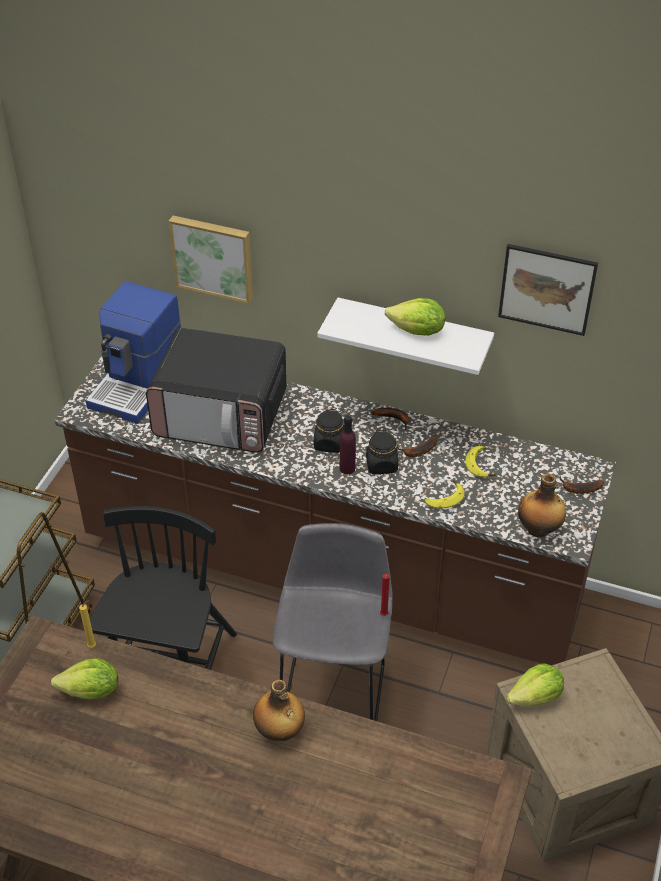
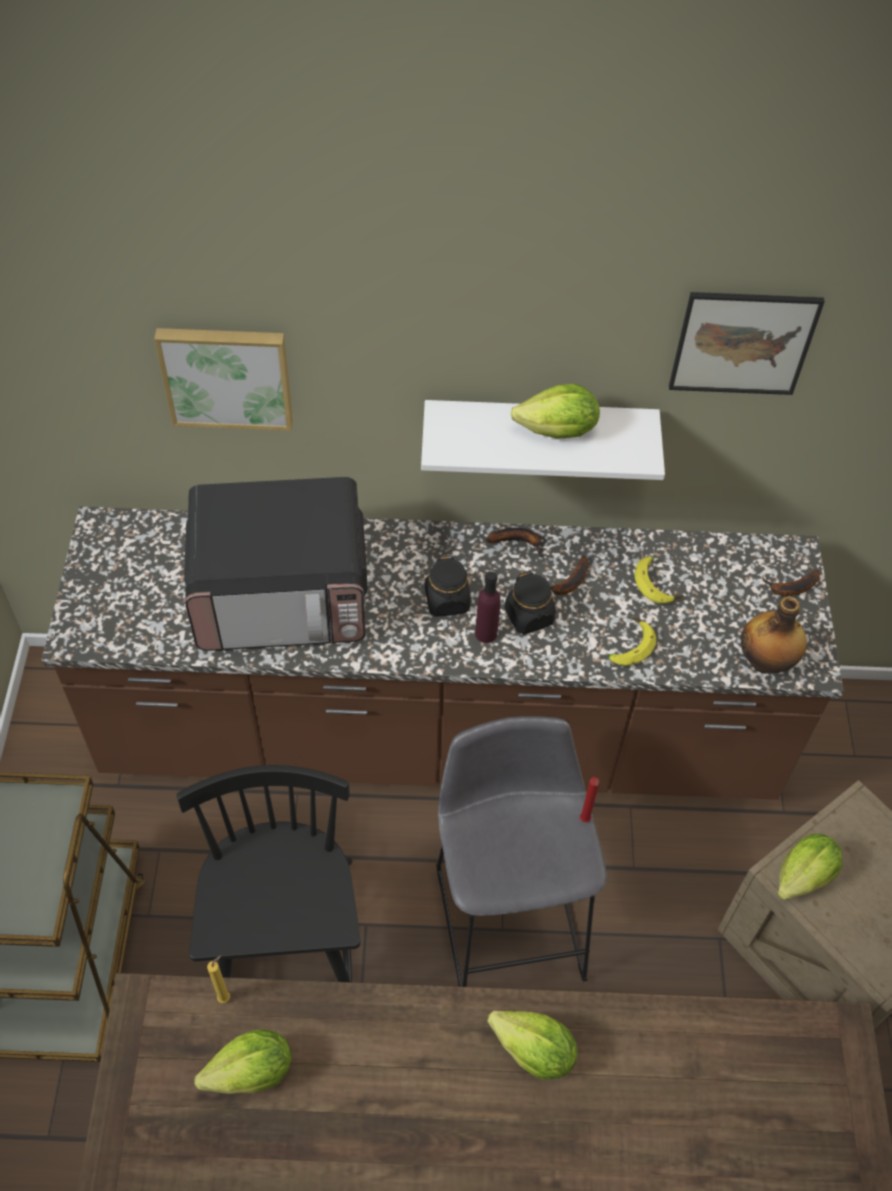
camera: 20 degrees left, 10 degrees up
coffee machine [85,282,181,424] -> none
bottle [253,680,305,741] -> lettuce [487,1010,578,1080]

